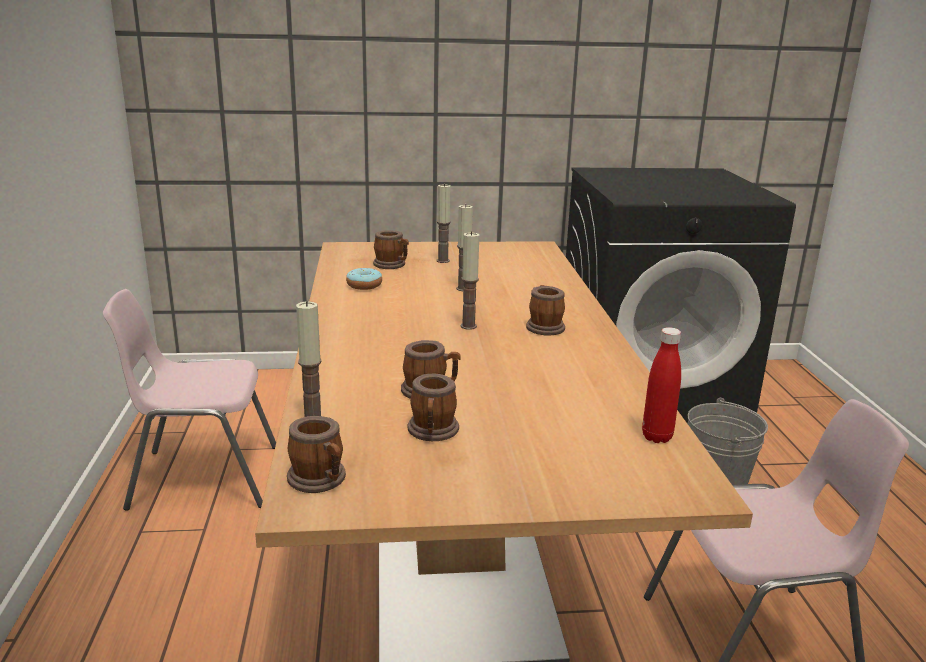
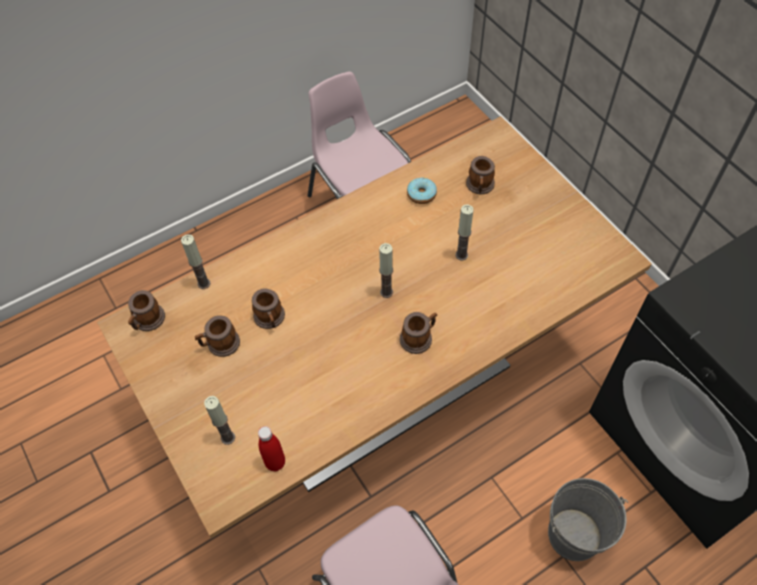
camera: 65 degrees right, 35 degrees up
candle [437,183,451,263] -> candle moved to [204,396,235,445]

